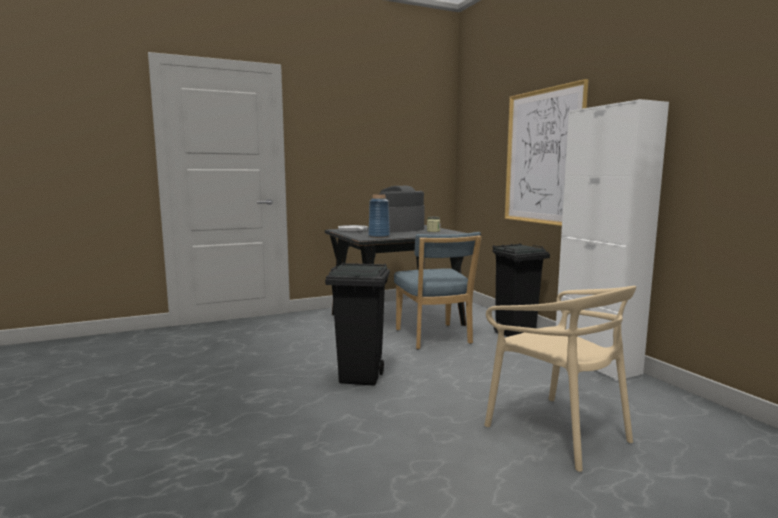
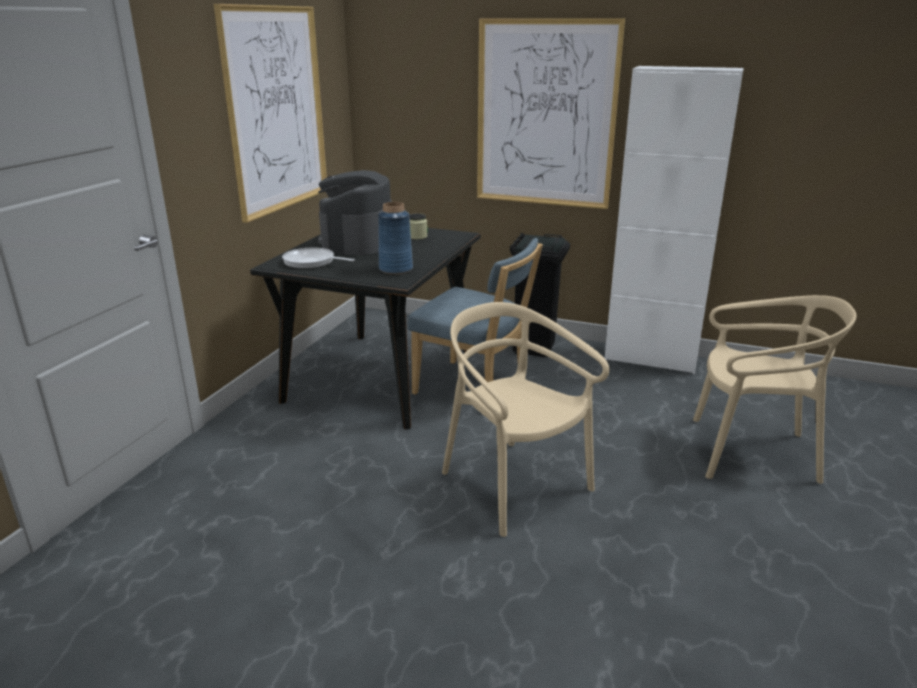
camera: 45 degrees left, 15 degrees up
black trash can [325,262,390,386] -> beige chair [442,302,610,537]
none -> picture [214,4,327,223]

